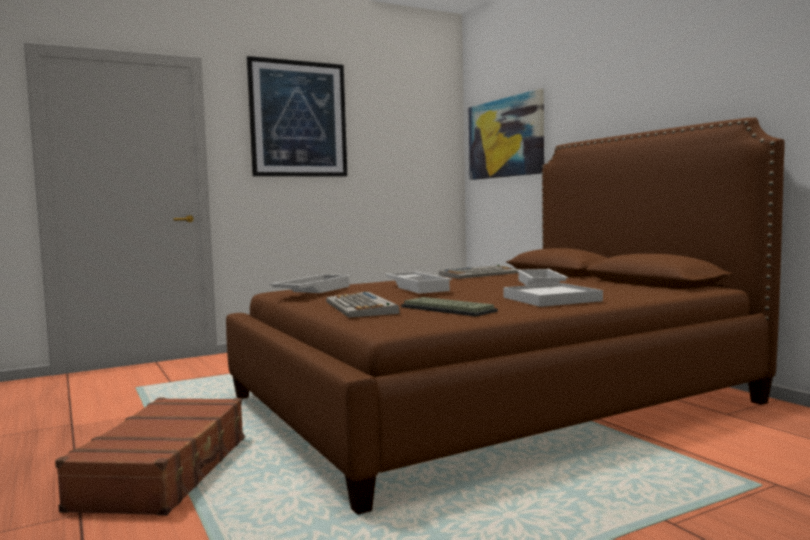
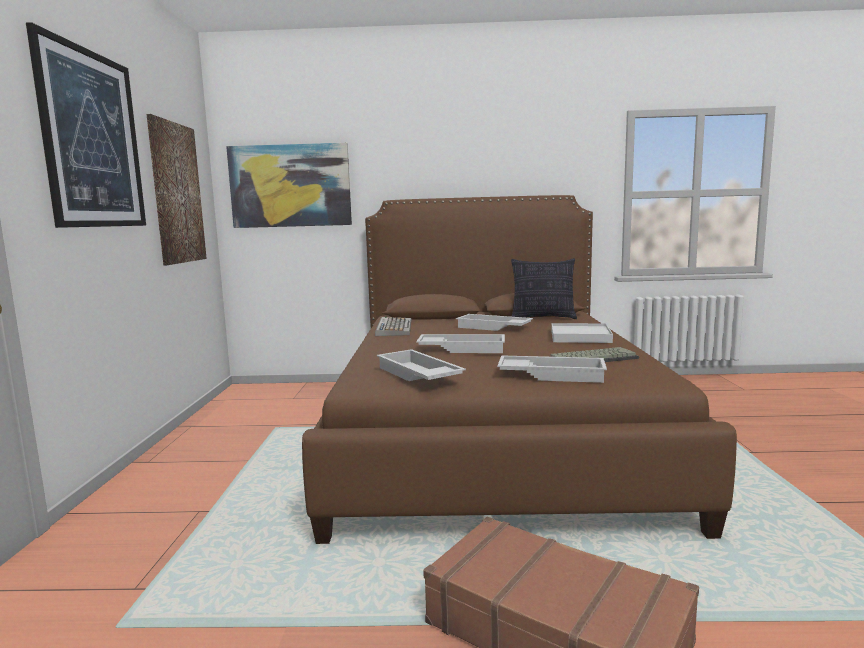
camera: 60 degrees left, 5 degrees up
keyboard [326,292,400,318] -> white tray [497,355,607,383]
none -> picture [147,114,207,265]
none -> pillow [511,258,577,319]

